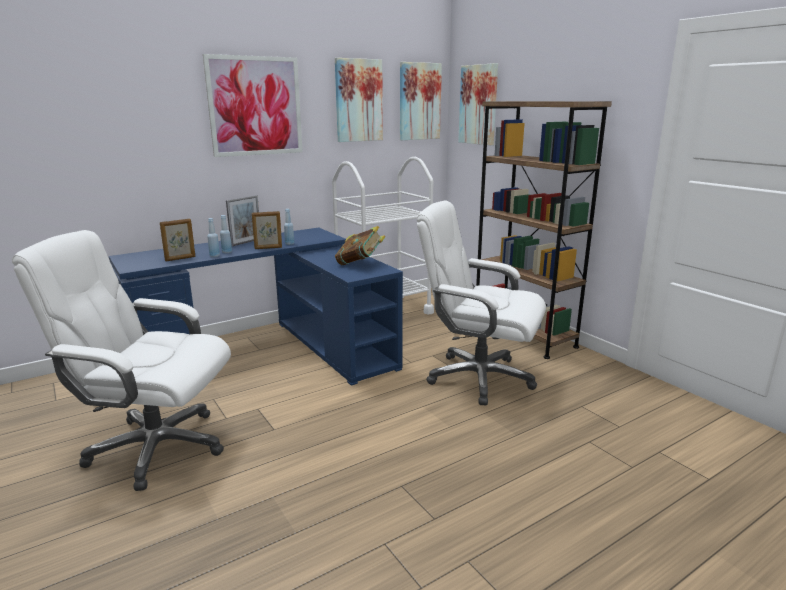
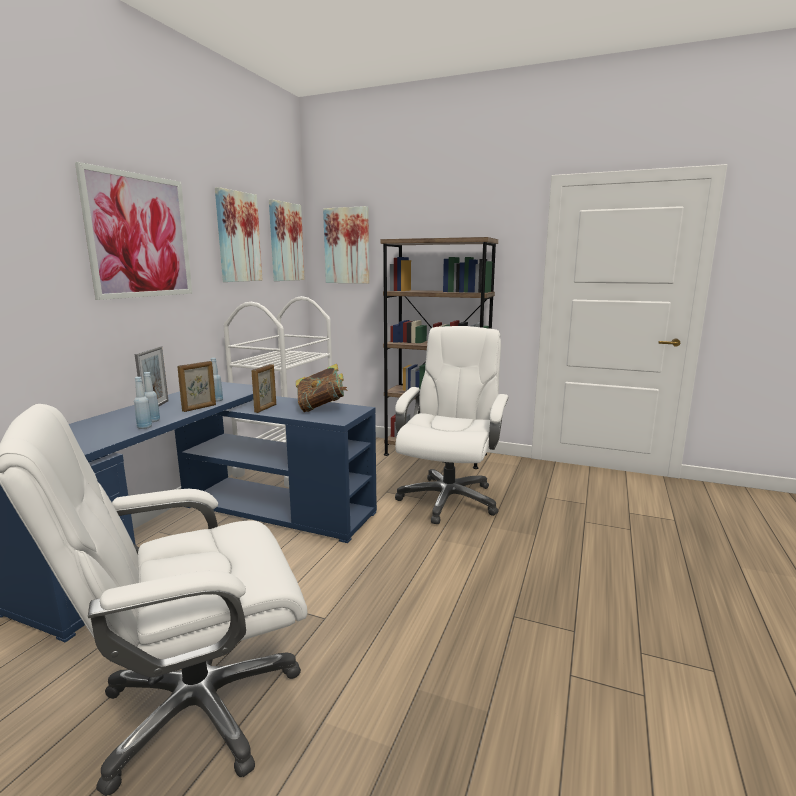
camera: 35 degrees left, 5 degrees down
picture frame [160,219,195,261] -> picture frame moved to [252,364,276,413]
white office chair [417,200,546,405] -> white office chair turned 120 degrees clockwise [395,326,509,524]

